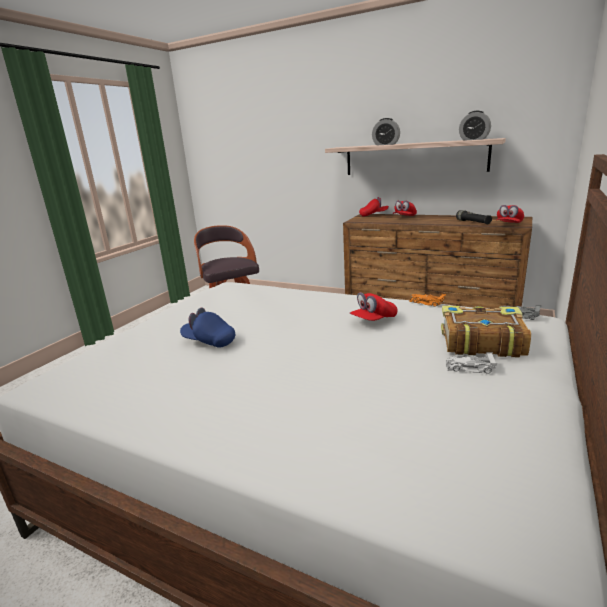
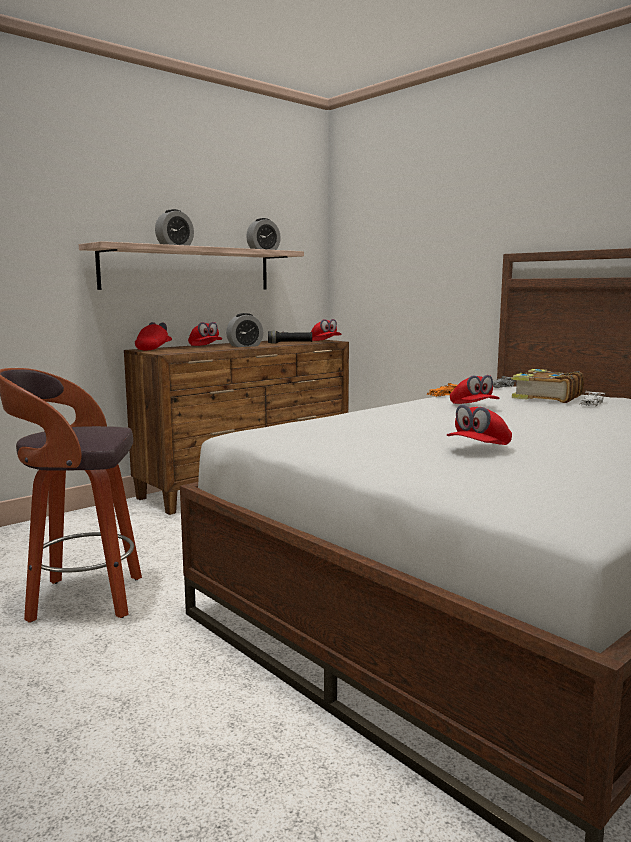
camera: 70 degrees left, 10 degrees down
blue cap [180,308,235,347] -> red cap [447,404,512,445]
none -> alarm clock [226,313,263,347]

